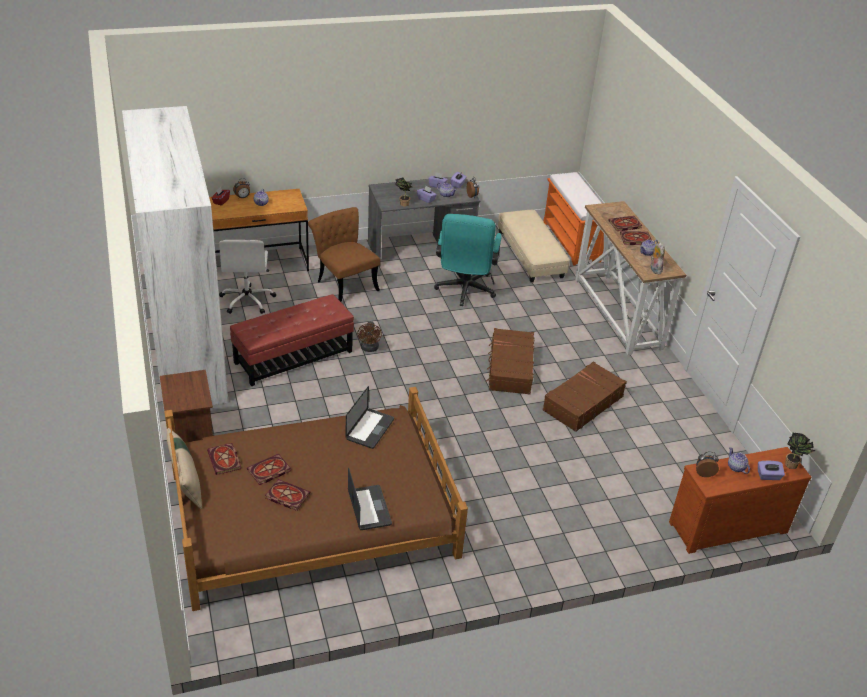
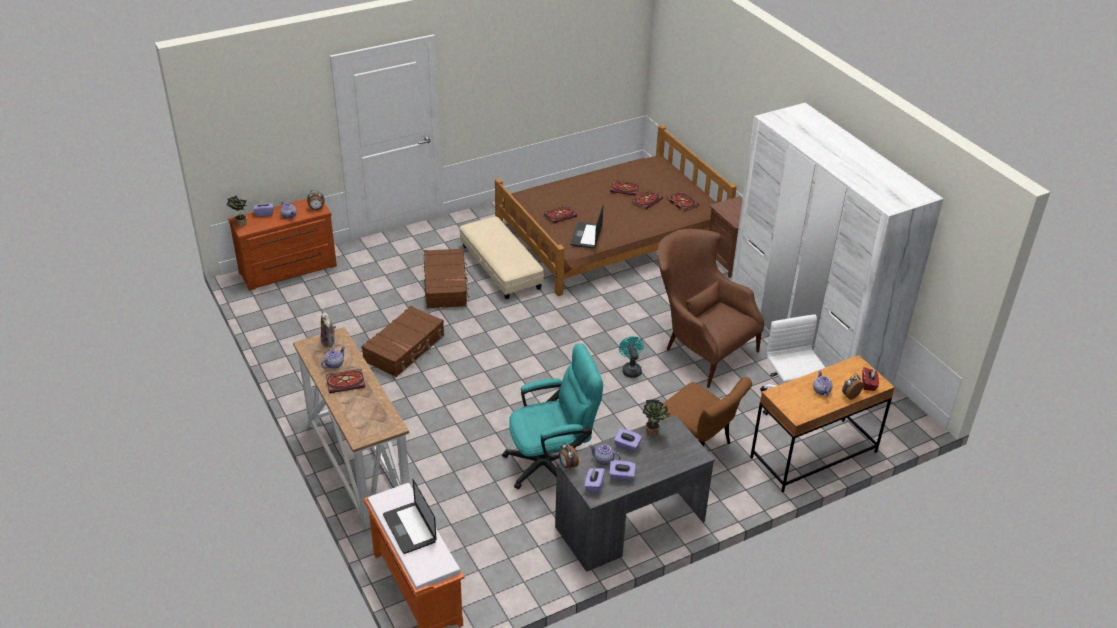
camera: 170 degrees right, 0 degrees up
beige pillow [167,428,202,509] -> none
red ottoman [230,294,354,386] -> brown armchair [657,229,764,388]
laptop [348,467,392,530] -> laptop moved to [383,479,437,554]
brown fan [357,321,382,352] -> turquoise fan [619,336,644,378]
turquoise office chair [434,214,502,306] -> turquoise office chair turned 75 degrees clockwise [502,343,603,489]
brown suitcase [486,328,535,395] -> brown suitcase moved to [424,248,470,308]
beige ottoman [498,210,570,282] -> beige ottoman moved to [460,216,544,299]
book [608,216,643,231] -> book moved to [544,205,577,223]

